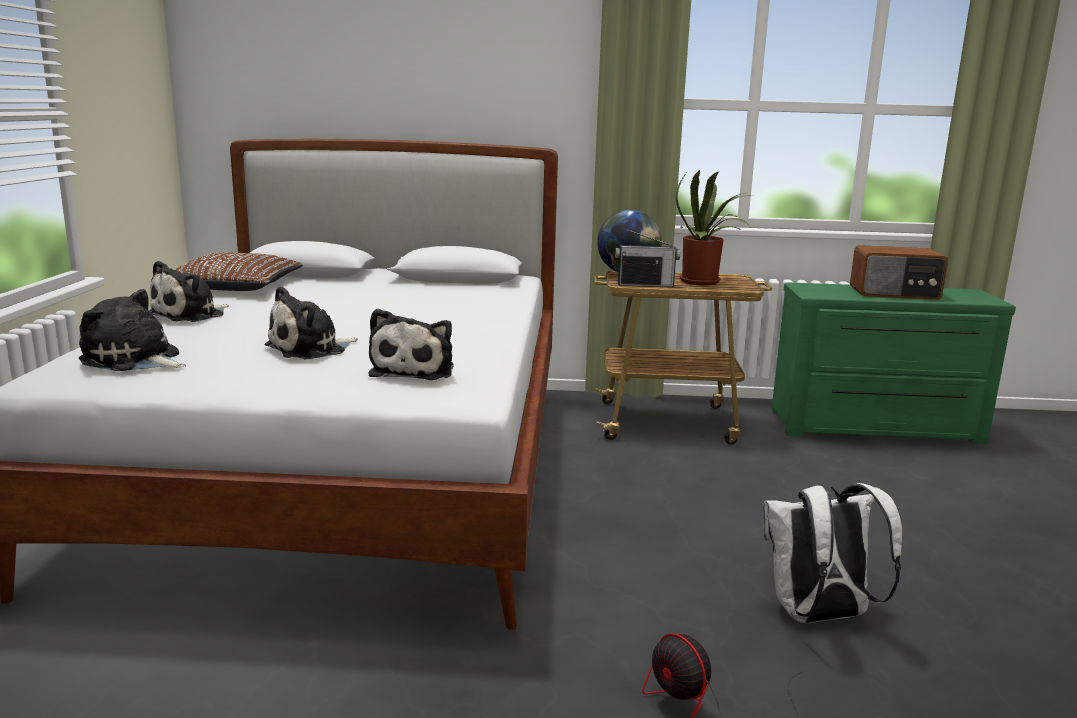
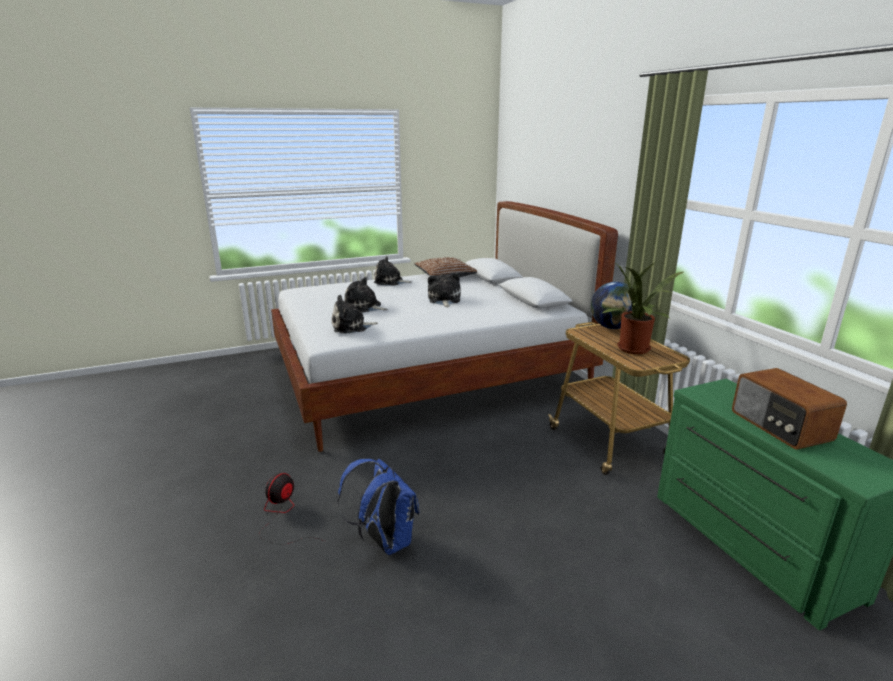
camera: 65 degrees right, 5 degrees up
plush toy [79,289,186,371] -> plush toy moved to [428,273,461,307]
radio [615,229,680,287] -> none
white backpack [763,483,903,623] -> blue backpack [337,459,419,555]

